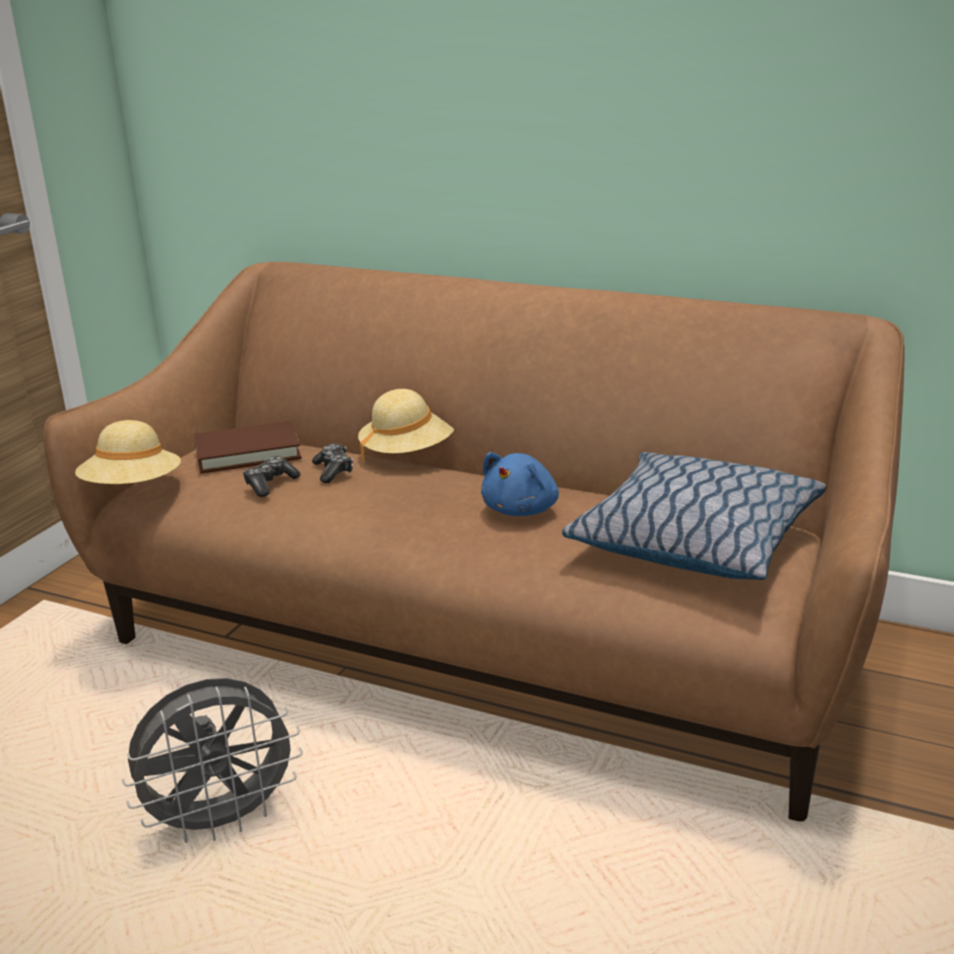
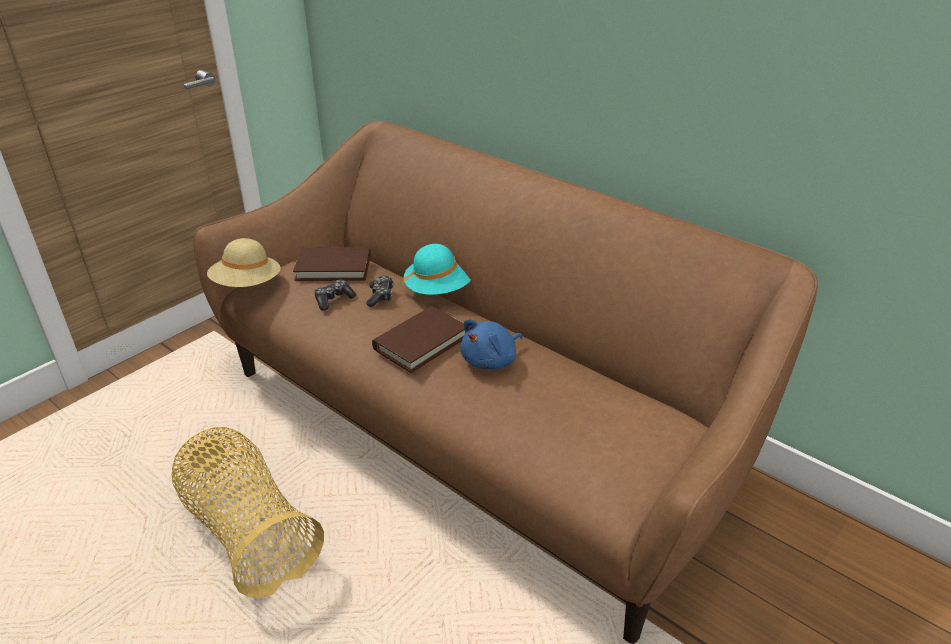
camera: 15 degrees right, 10 degrees up
grey fan [122,678,303,843] -> basket [172,427,324,598]
beige hat [358,389,454,462] -> turquoise hat [403,244,471,295]
pillow [562,452,826,580] -> none
none -> brown book [372,306,465,373]

